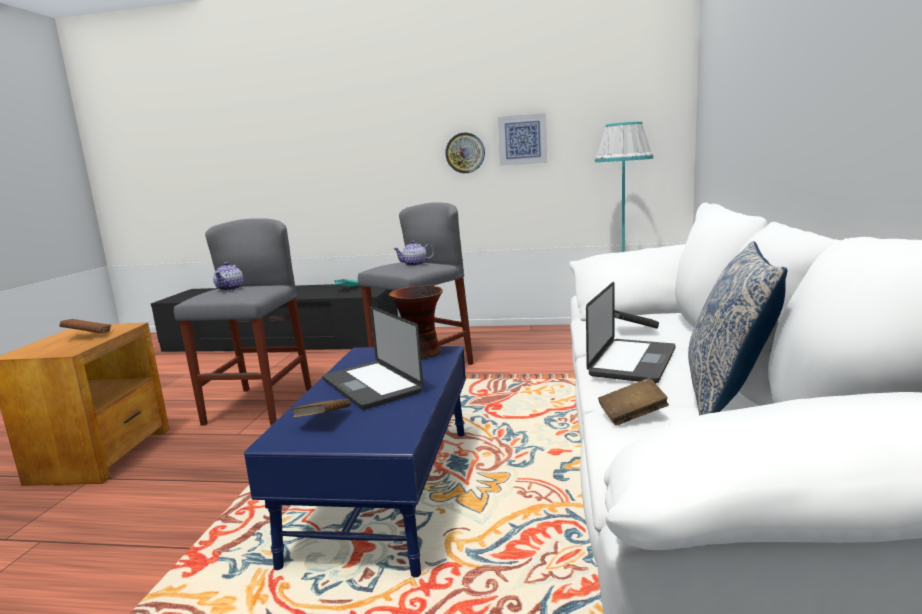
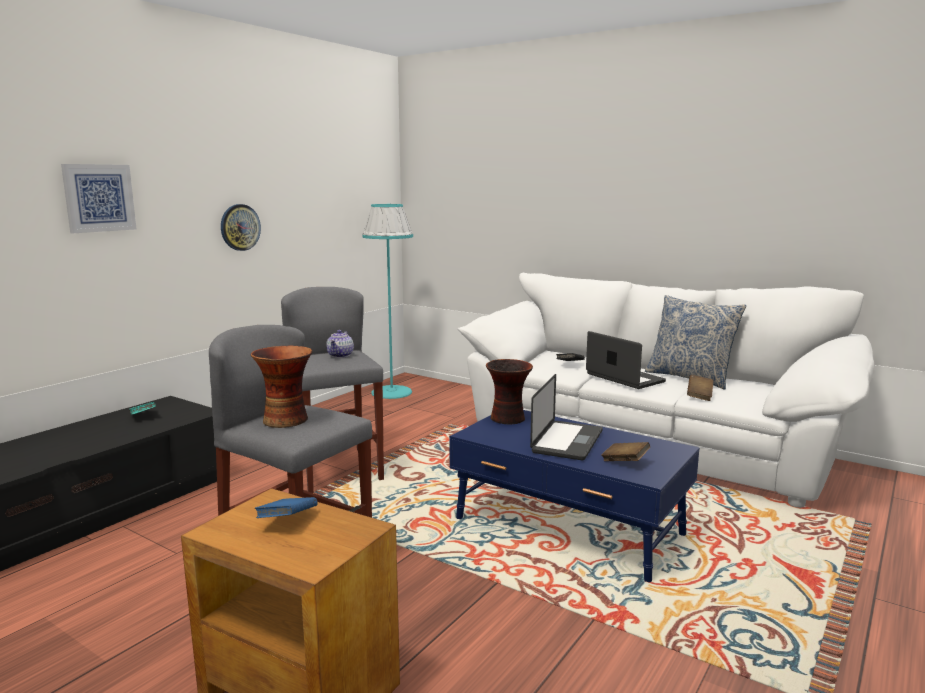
camera: 65 degrees left, 0 degrees up
brown book [60,319,111,333] -> blue book [255,497,317,518]
teapot [213,262,243,291] -> vase [251,346,312,428]
laptop [322,306,423,410] -> laptop turned 60 degrees counterclockwise [530,374,603,461]
picture [498,113,547,166] -> picture moved to [61,164,136,233]

